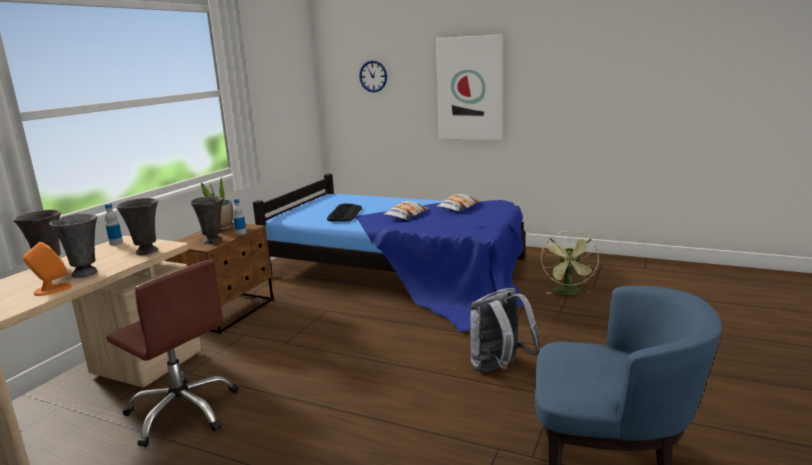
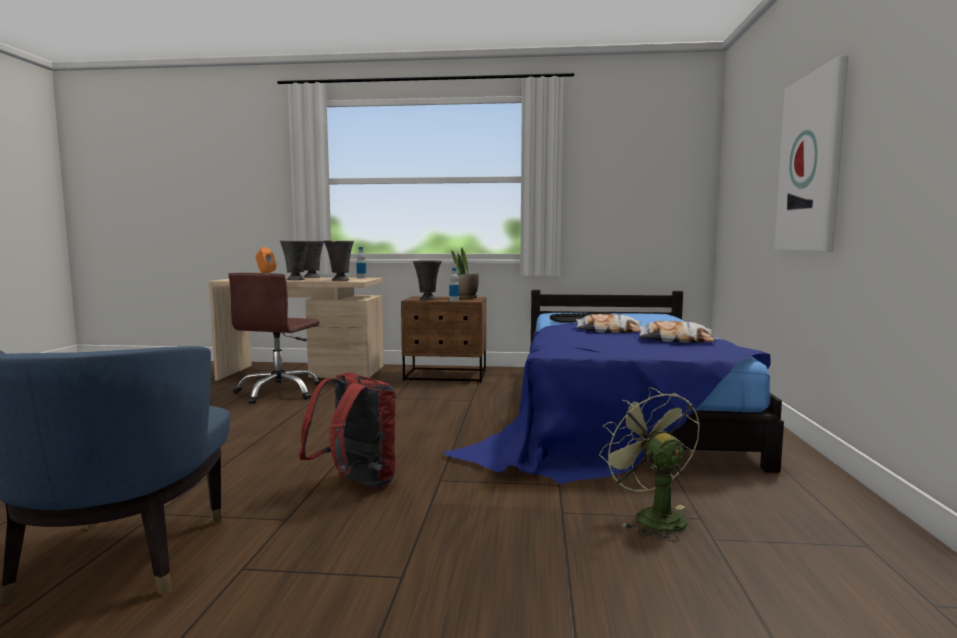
camera: 70 degrees right, 10 degrees down
wall clock [359,60,387,92] -> none
grey backpack [470,288,541,372] -> red backpack [299,372,396,488]
green fan [541,230,599,295] -> green fan turned 75 degrees clockwise [599,387,700,542]

